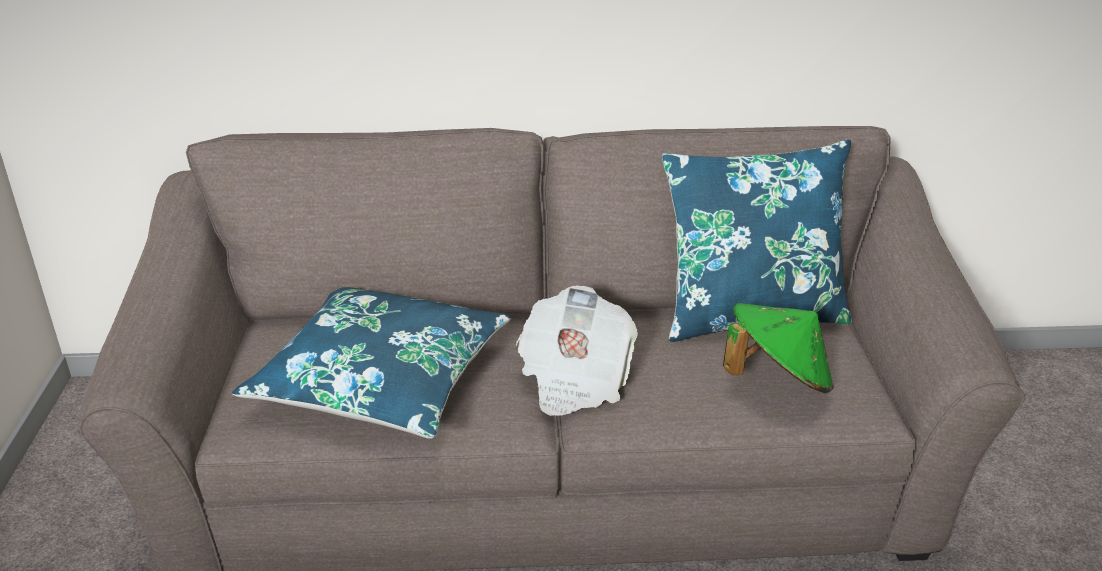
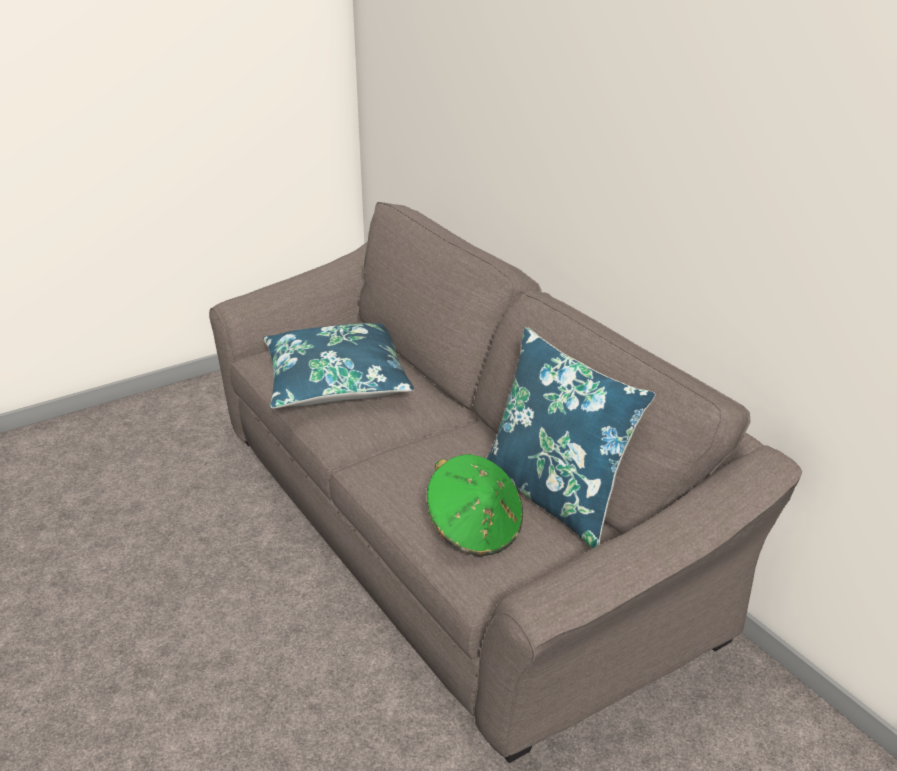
camera: 60 degrees right, 0 degrees up
newspaper [516,286,638,416] -> none

